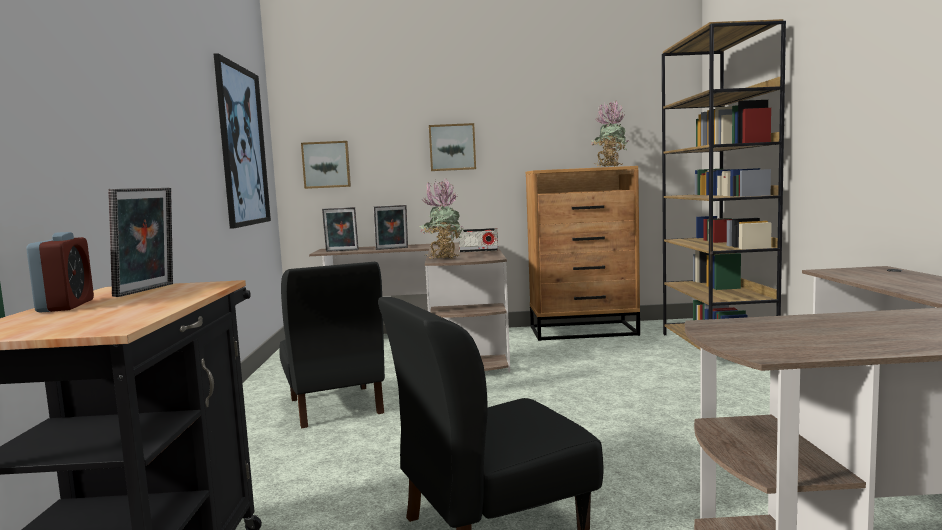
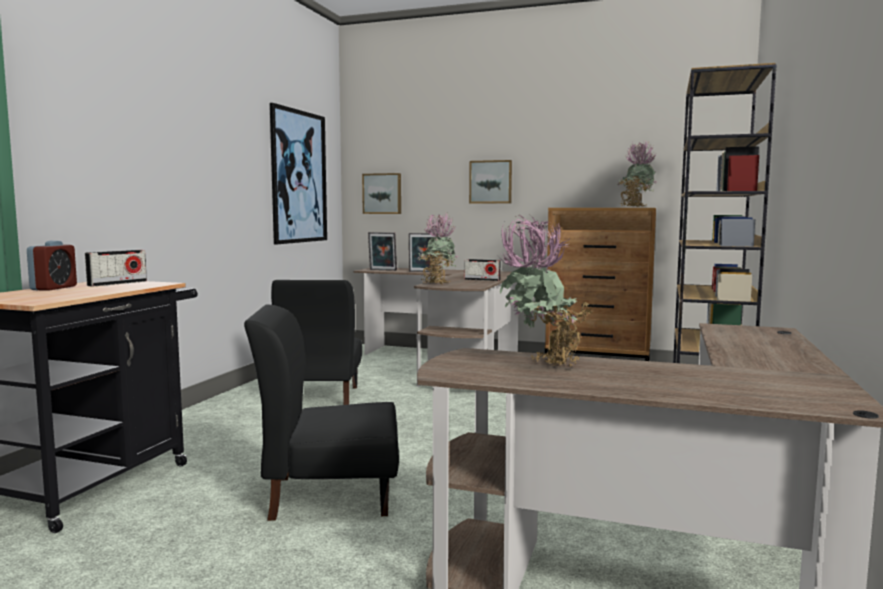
camera: 20 degrees right, 0 degrees up
picture frame [108,187,173,297] -> radio [85,250,147,287]
none -> potted plant [500,215,595,366]

